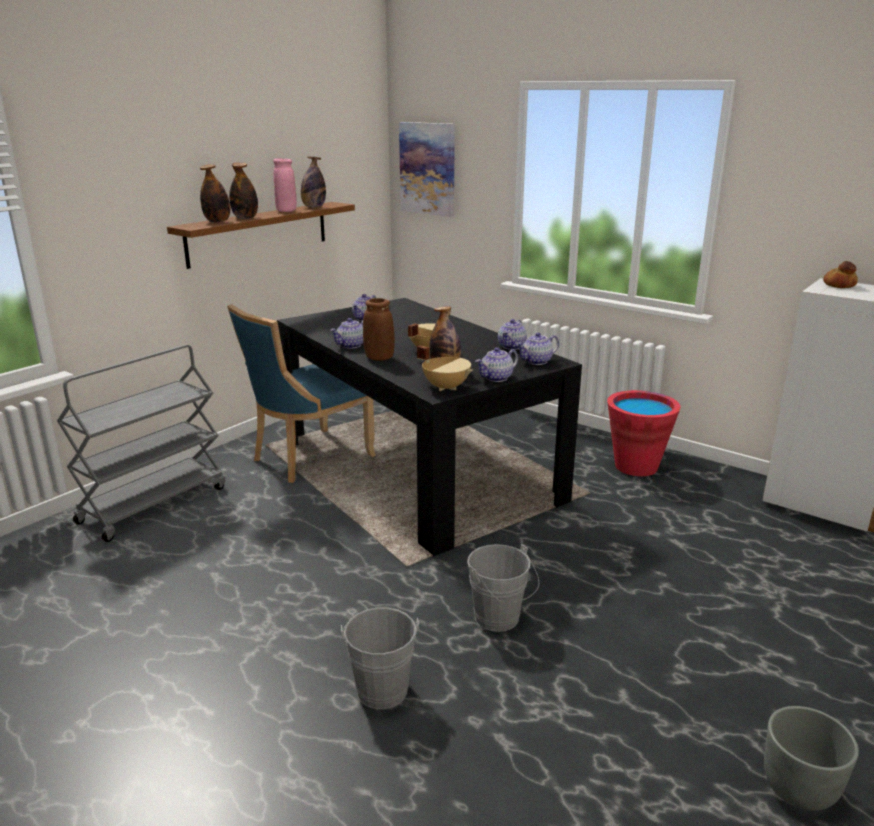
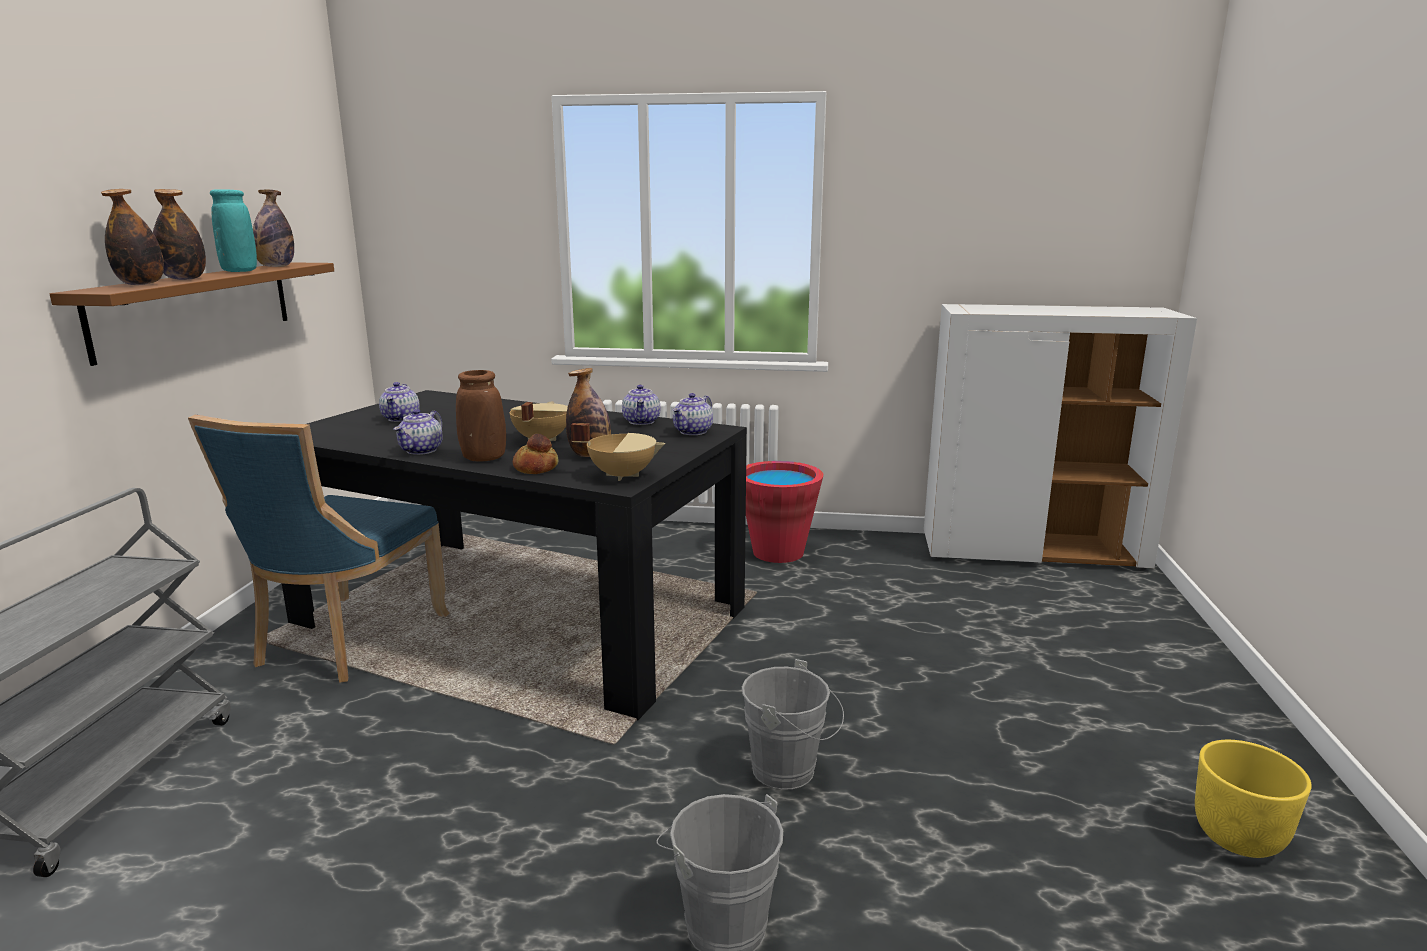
camera: 30 degrees left, 5 degrees down
pink vase [273,158,297,212] -> turquoise vase [210,189,257,272]
picture [399,122,455,217] -> none
teapot [476,347,518,382] -> none
grey planter [764,706,859,811] -> yellow planter [1195,740,1312,858]
bread [823,261,858,288] -> bread moved to [513,434,559,474]

